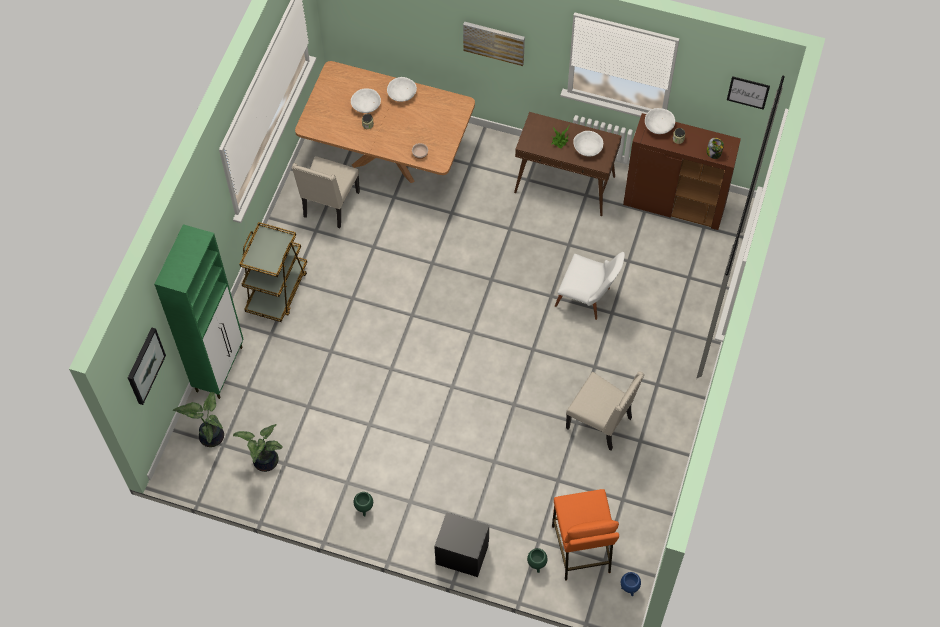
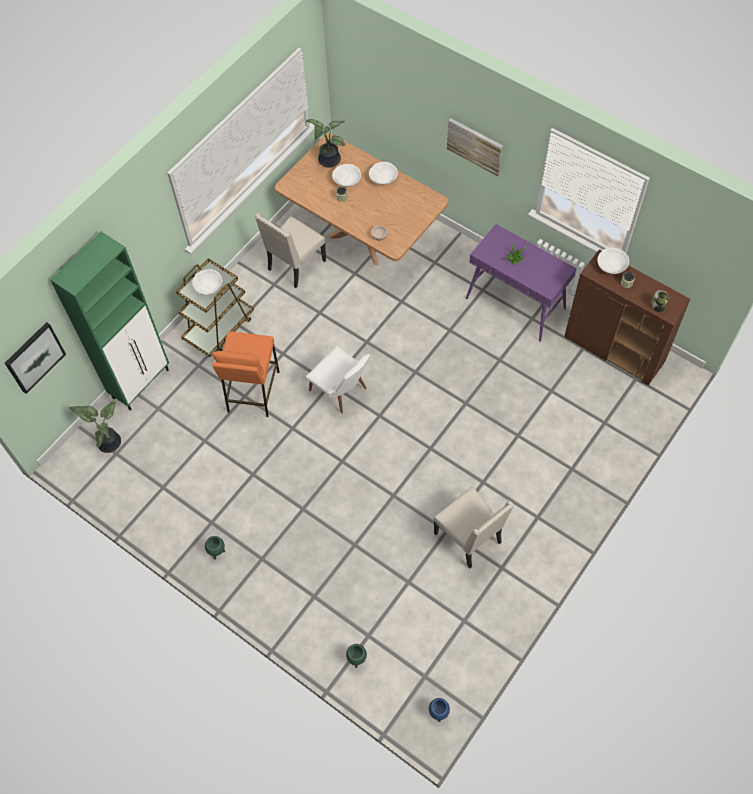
camera: 20 degrees right, 0 degrees up
potted plant [233,424,283,472] -> potted plant moved to [306,119,346,168]
black nightstand [434,512,489,577] -> none
brown console table [514,112,622,216] -> purple console table [466,224,576,342]
orange stool [552,489,619,581] -> orange stool moved to [212,331,280,417]
white chair [555,252,625,320] -> white chair moved to [306,346,370,414]
white bowl [573,131,603,157] -> white bowl moved to [192,269,222,295]
picture [727,76,770,110] -> none

